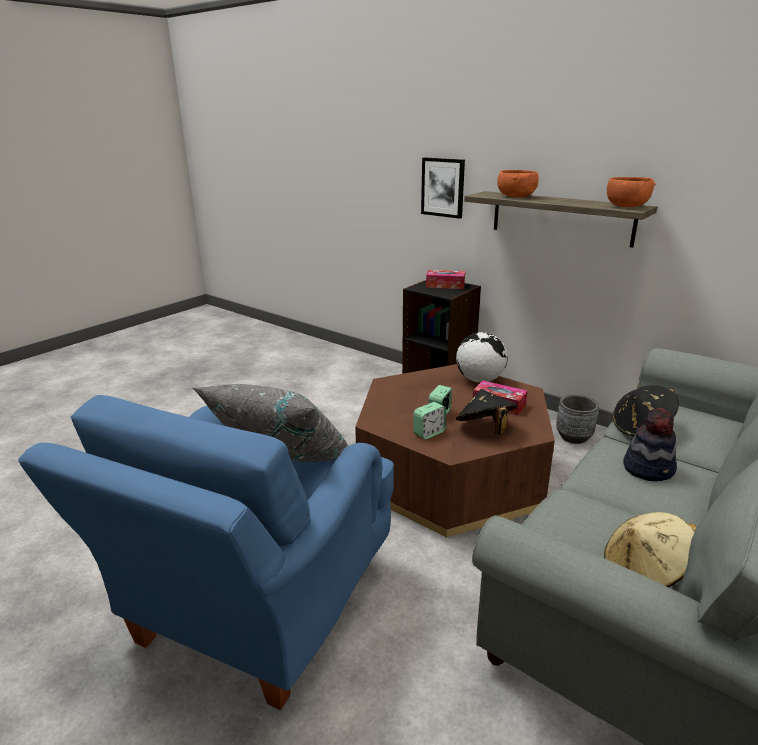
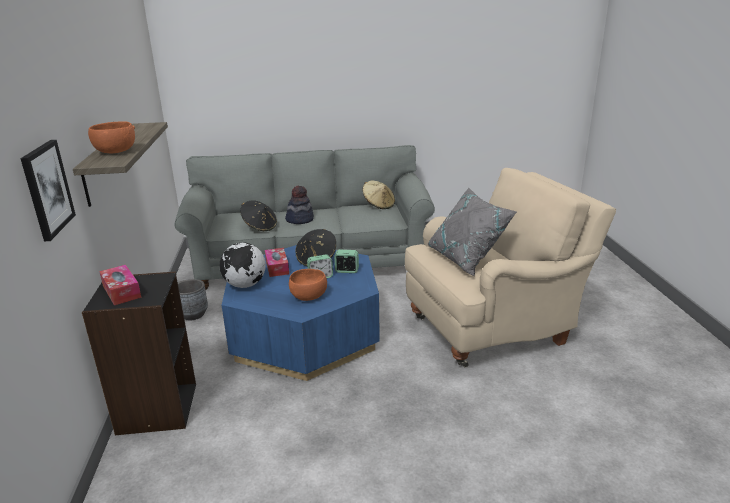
camera: 135 degrees left, 0 degrees up
blue armchair [18,395,394,710] -> beige armchair [405,168,616,368]
brown coffee table [355,364,555,537] -> blue coffee table [222,245,380,381]
orange bowl [607,177,656,207] -> orange bowl moved to [289,269,327,301]

